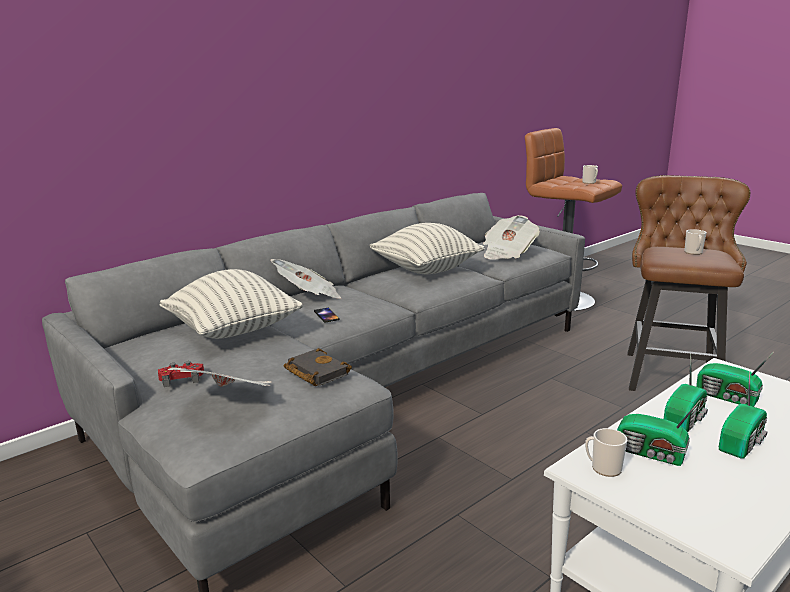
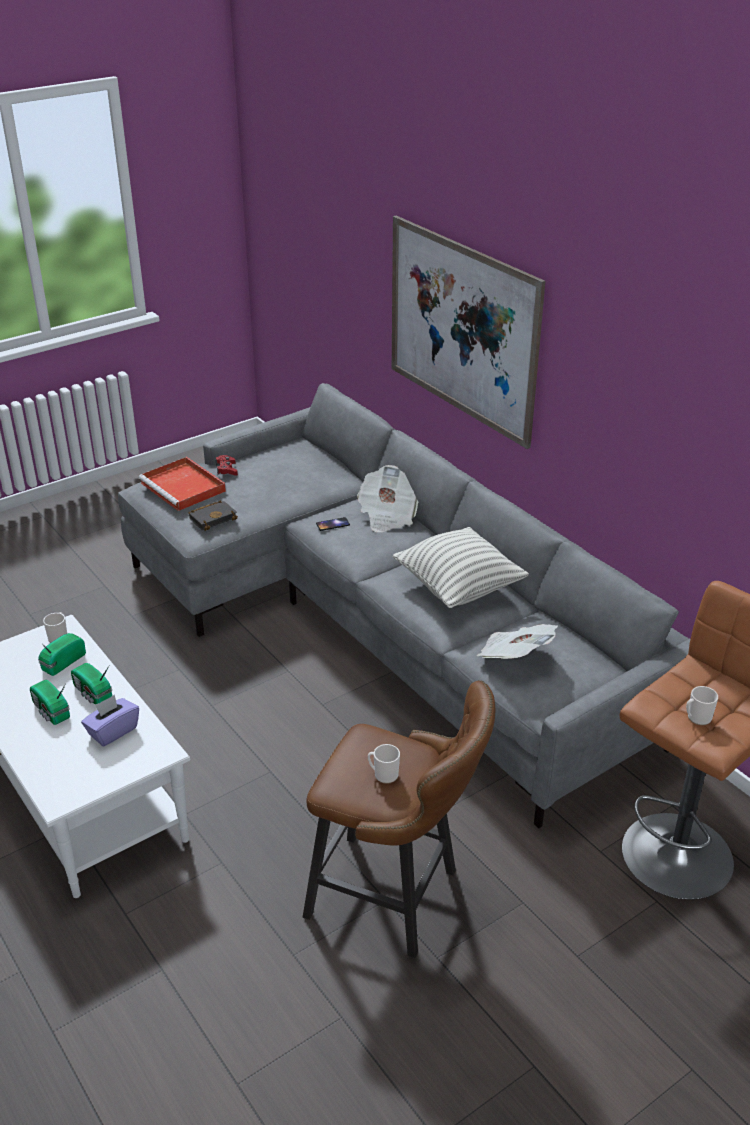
camera: 95 degrees right, 15 degrees up
pillow [160,269,303,339] -> none
newspaper [168,367,272,387] -> red tray [139,457,226,511]
radio [696,352,774,407] -> purple tissue box [81,695,139,747]
none -> picture [392,215,545,449]

